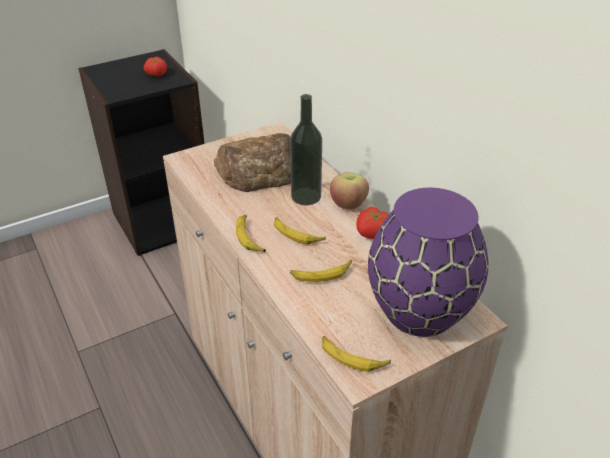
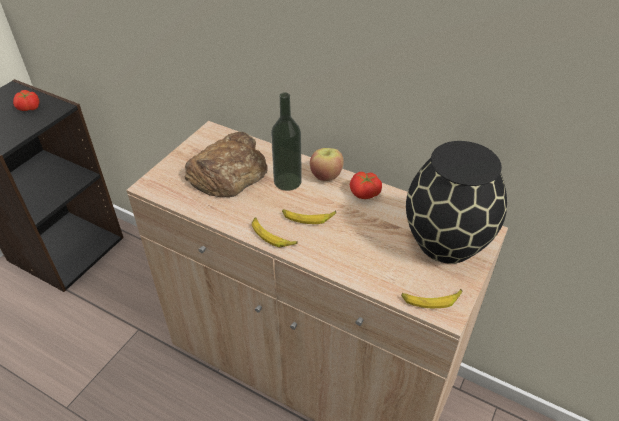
camera: 30 degrees left, 5 degrees up
banana [290,260,352,282] -> none
purple vase [368,188,488,337] -> black vase [406,141,507,264]

